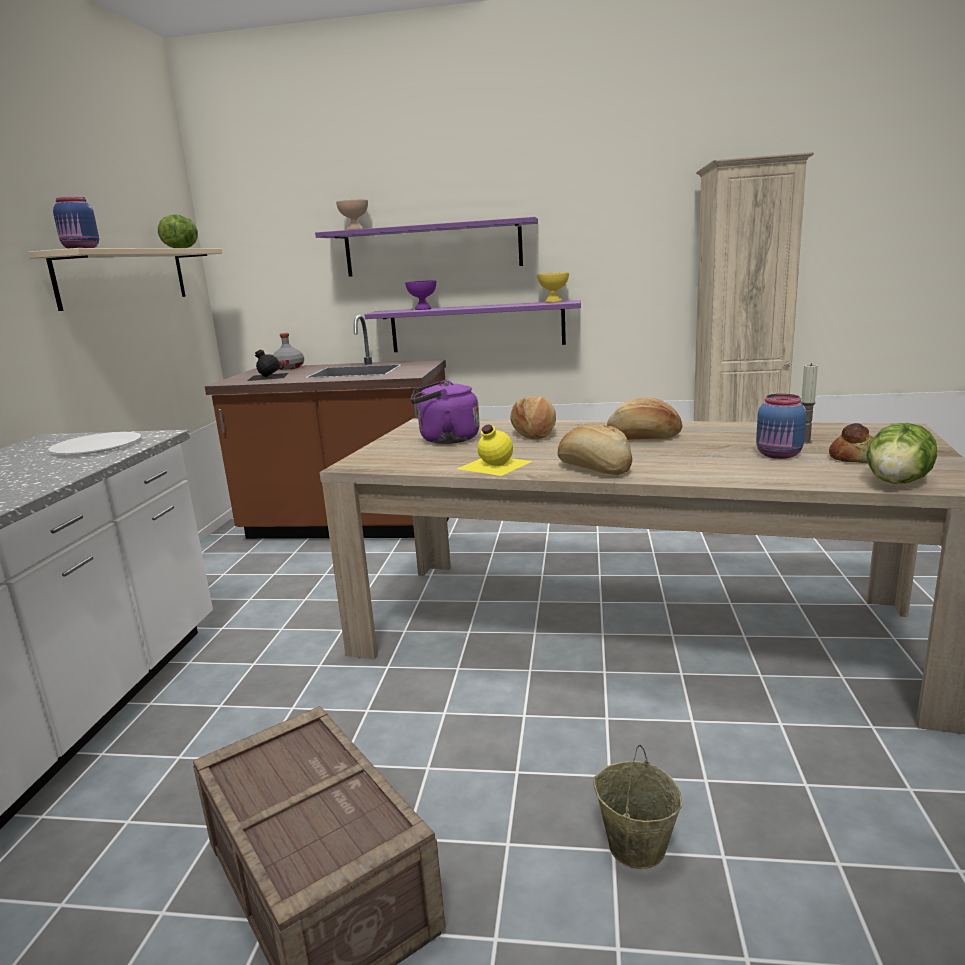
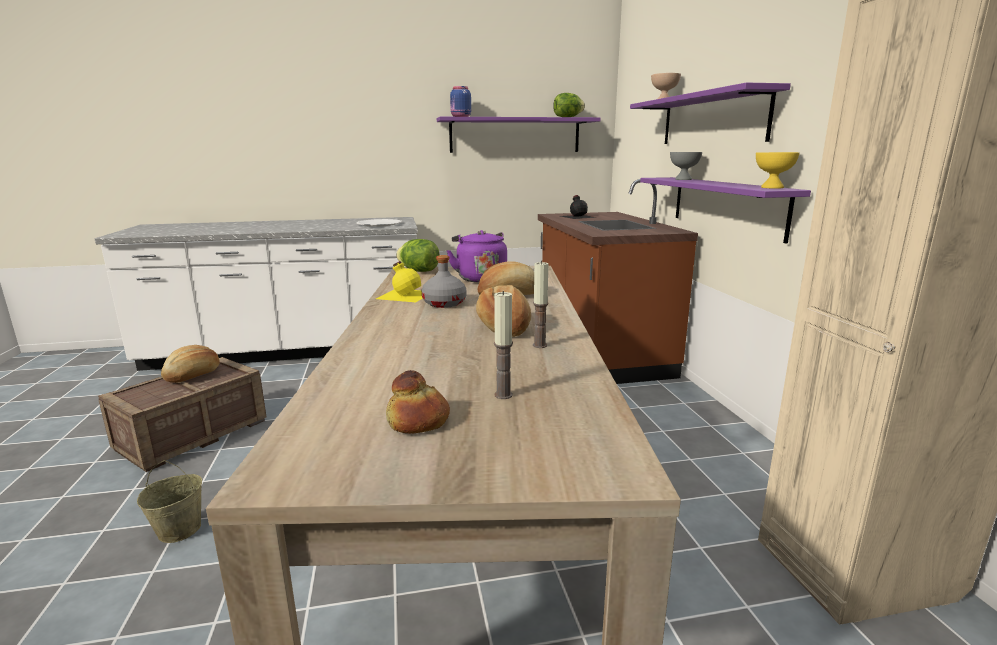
camera: 70 degrees right, 0 degrees up
beige shelf [29,248,222,311] -> purple shelf [437,117,601,153]
grey bottle [273,333,304,370] -> grey bottle moved to [421,255,467,308]
purple bowl [405,280,436,310] -> grey bowl [670,152,702,180]
bread [558,424,632,475] -> bread moved to [161,345,220,383]
blue jar [756,394,806,459] -> none
lettuce [866,423,937,484] -> lettuce moved to [396,239,440,272]
none -> candle [533,261,548,348]

